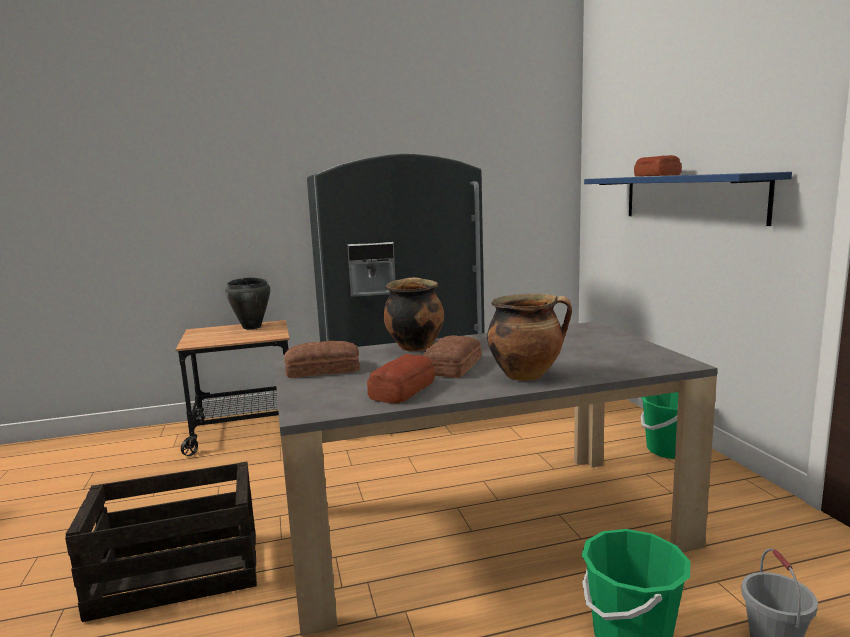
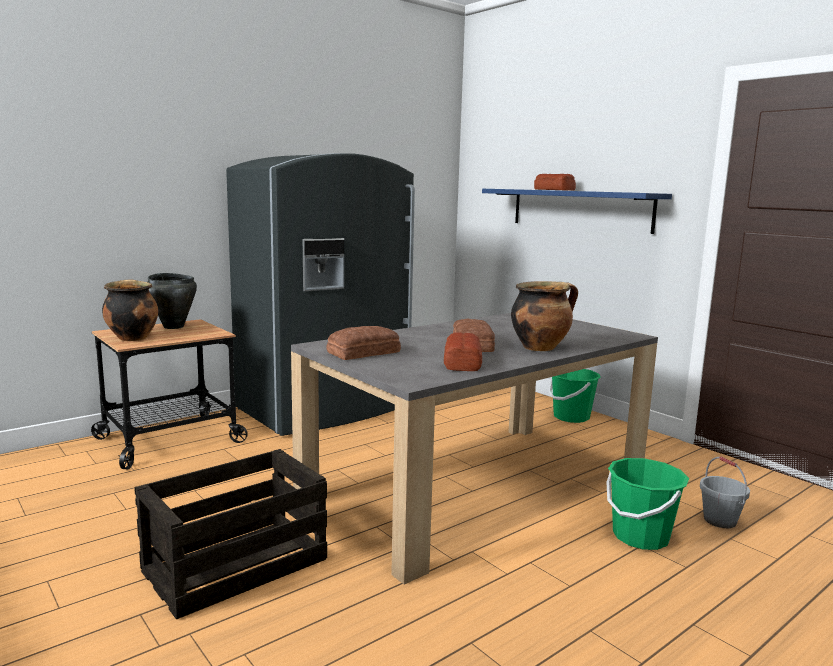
camera: 25 degrees left, 0 degrees up
cooking pot [383,277,444,351] -> cooking pot moved to [102,279,158,341]

